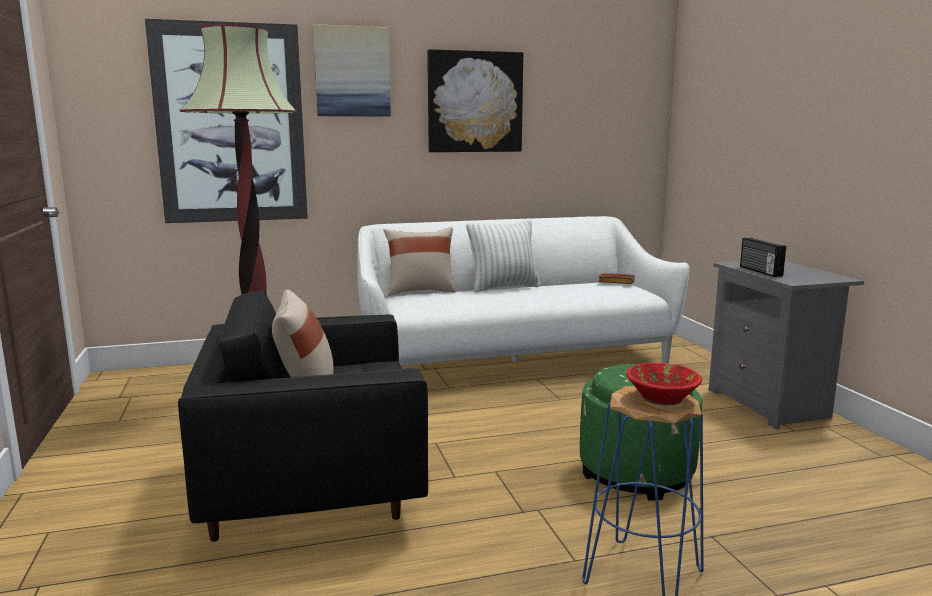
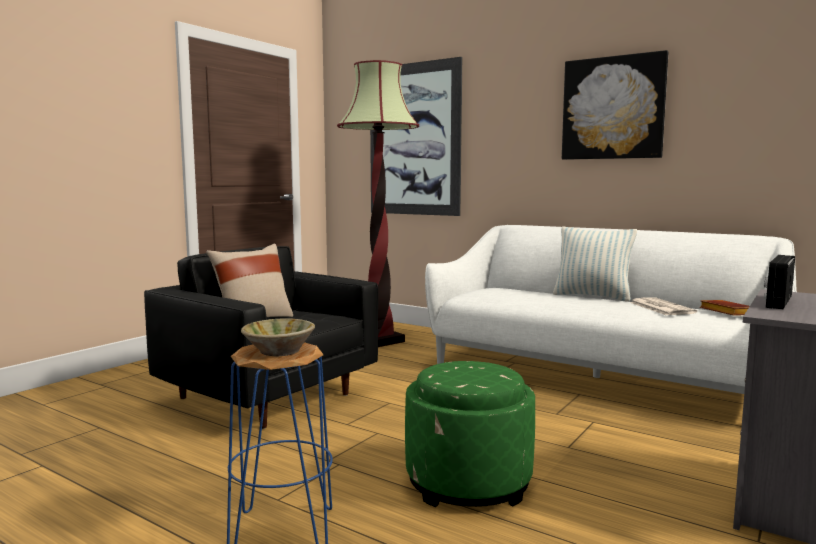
camera: 50 degrees right, 5 degrees down
picture [313,24,391,117] -> none
beige pillow [384,227,455,296] -> none
red bowl [626,363,702,405] -> beige bowl [241,318,315,356]
none -> newspaper [630,297,697,315]

